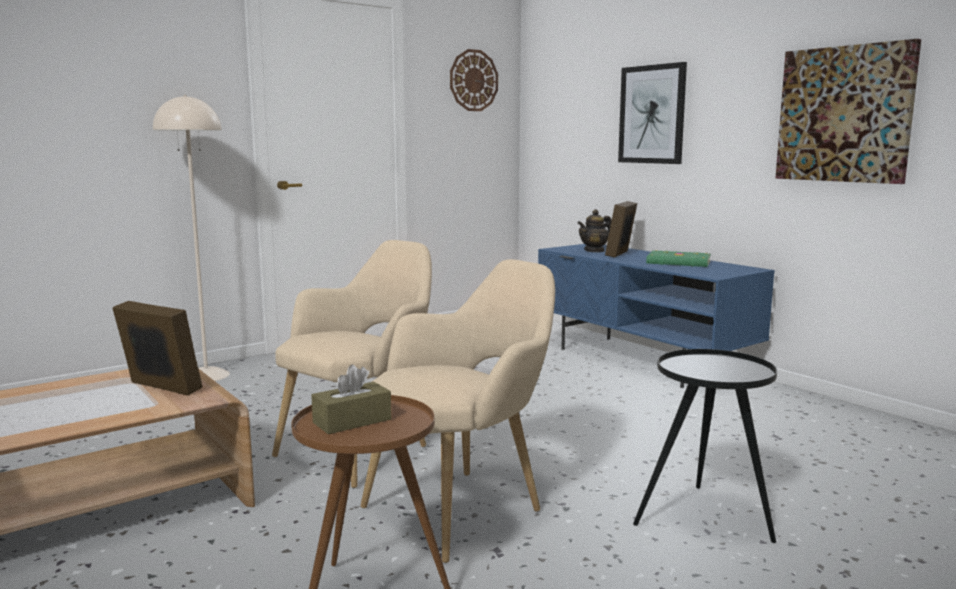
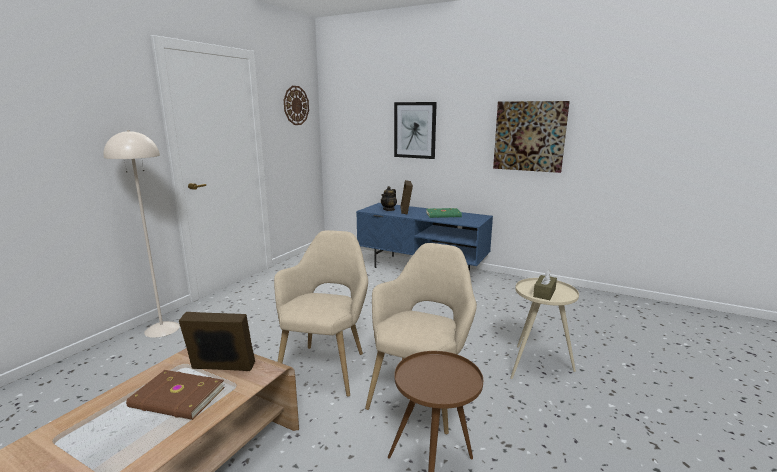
camera: 25 degrees left, 5 degrees up
brown tissue box [311,364,392,434] -> brown tissue box moved to [533,269,557,300]
black side table [633,349,777,543] -> beige side table [510,278,579,379]
none -> brown book [126,370,225,420]

